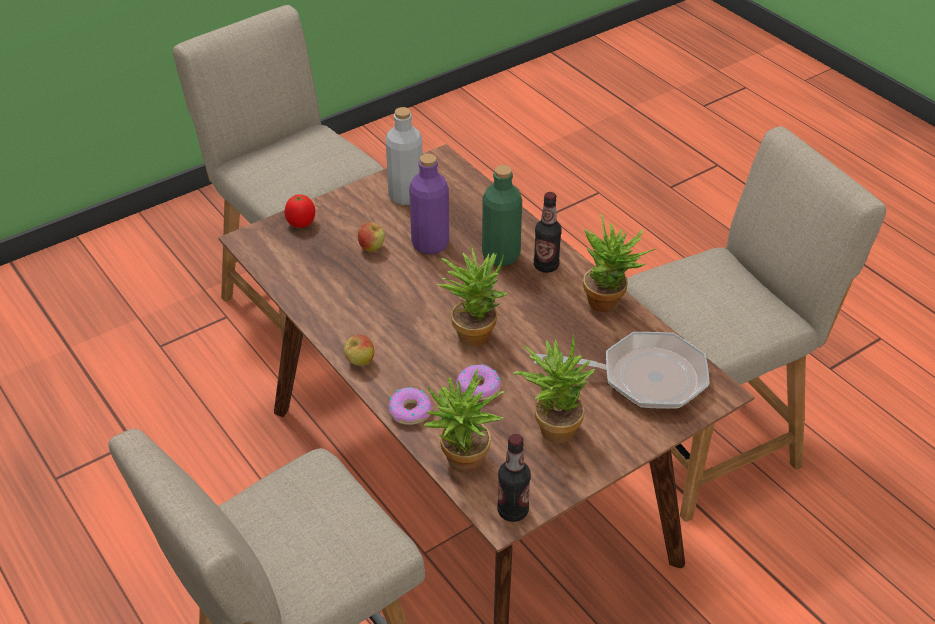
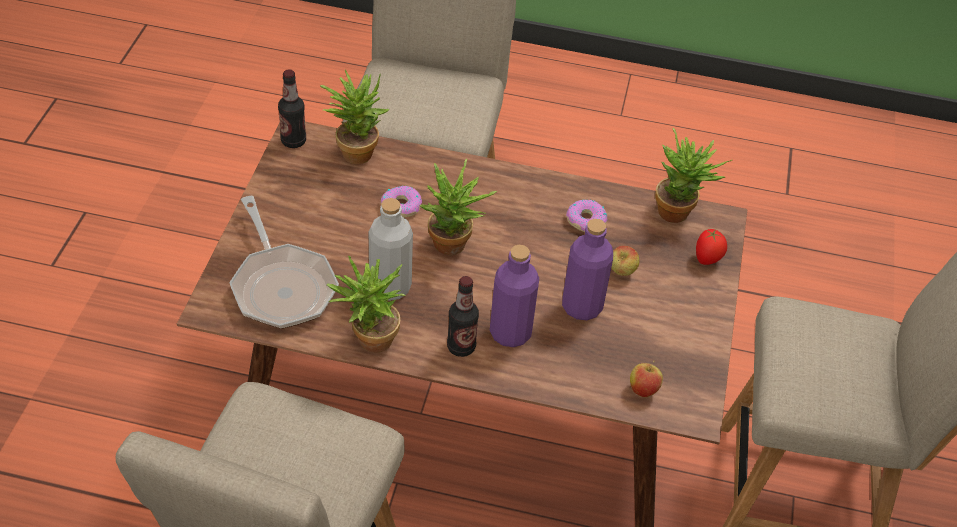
camera: 135 degrees right, 5 degrees up
apple [344,335,374,366] -> apple moved to [630,361,663,397]
grey bottle [386,107,423,205] -> grey bottle moved to [369,198,413,301]
donut [389,387,432,425] -> donut moved to [566,200,607,232]
green bottle [482,165,522,266] -> purple bottle [490,245,539,347]
potted plant [513,335,595,443] -> potted plant moved to [655,128,732,223]
frying pan [534,332,710,409] -> frying pan turned 75 degrees counterclockwise [229,196,339,329]

